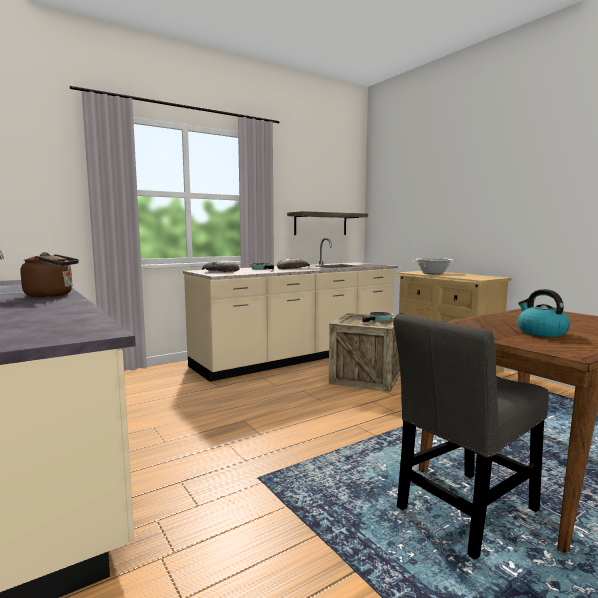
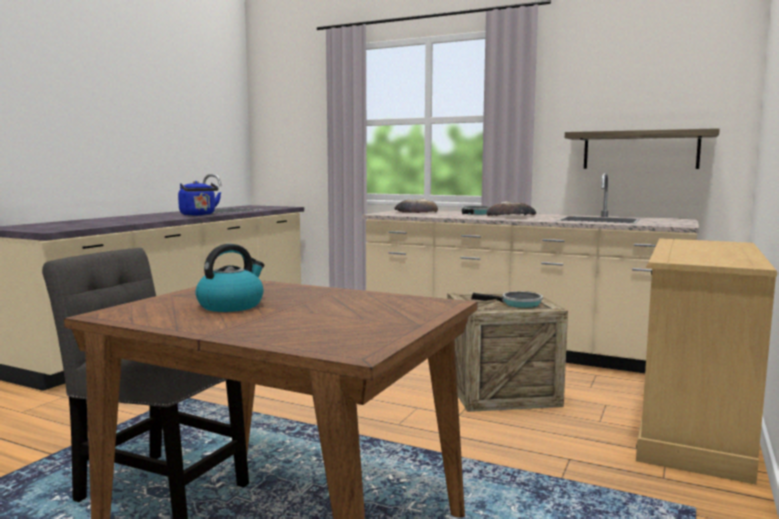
camera: 60 degrees right, 0 degrees up
brown kettle [20,252,79,297] -> blue kettle [178,181,221,216]
cooking pot [412,258,456,274] -> none

